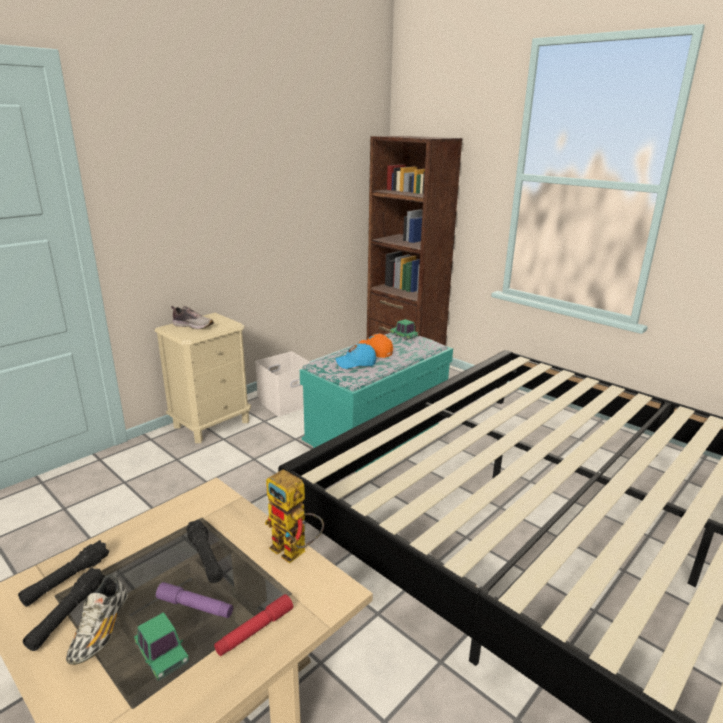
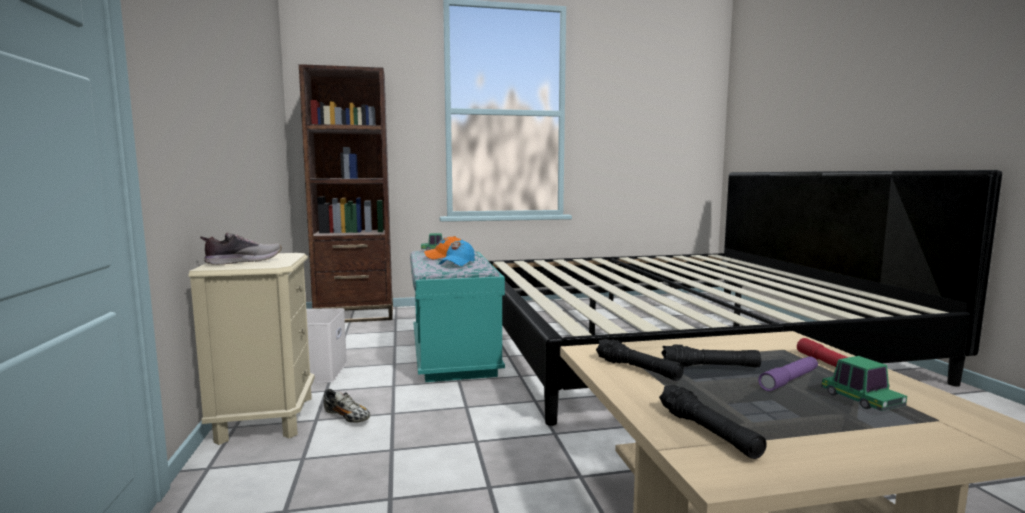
camera: 55 degrees left, 15 degrees down
black flashlight [23,567,105,651] -> black flashlight moved to [596,339,684,381]
shoe [66,574,128,665] -> shoe moved to [323,389,371,423]
toy car [134,612,189,681] -> toy car turned 75 degrees clockwise [821,356,907,411]
toy robot [265,469,324,563] -> none

